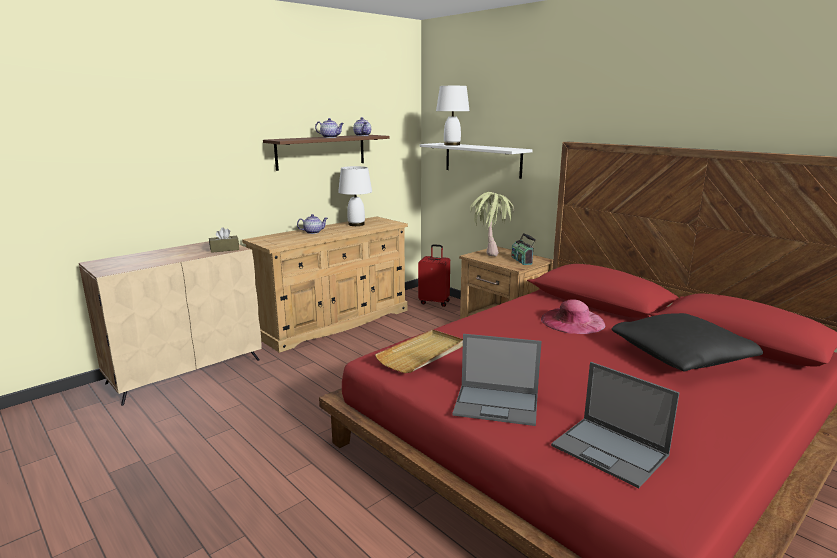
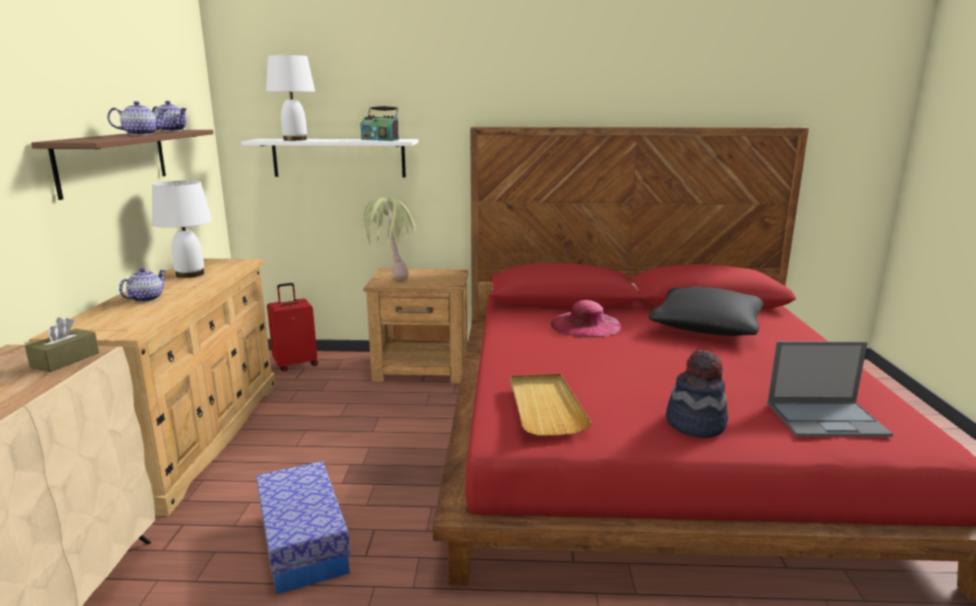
camera: 45 degrees left, 0 degrees up
laptop [452,334,542,426] -> hat [666,349,728,438]
radio [511,233,536,265] -> radio moved to [360,106,399,141]
none -> storage box [256,461,350,594]

